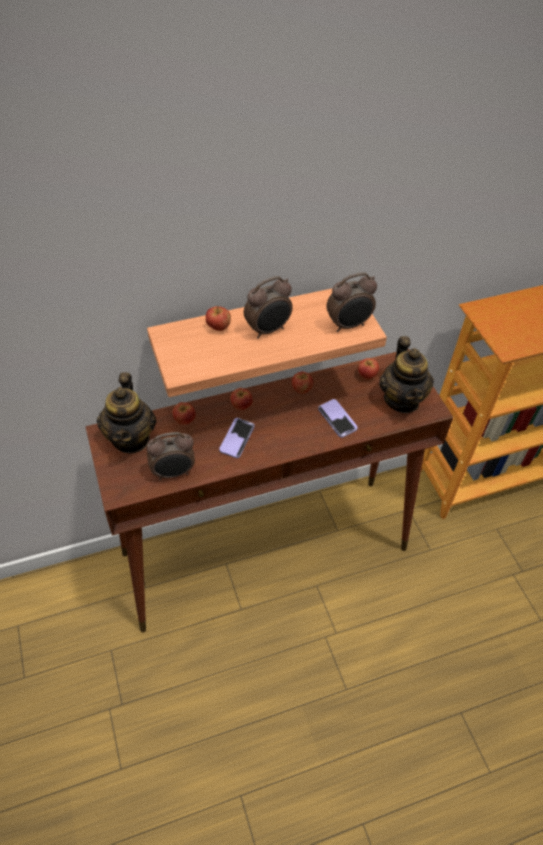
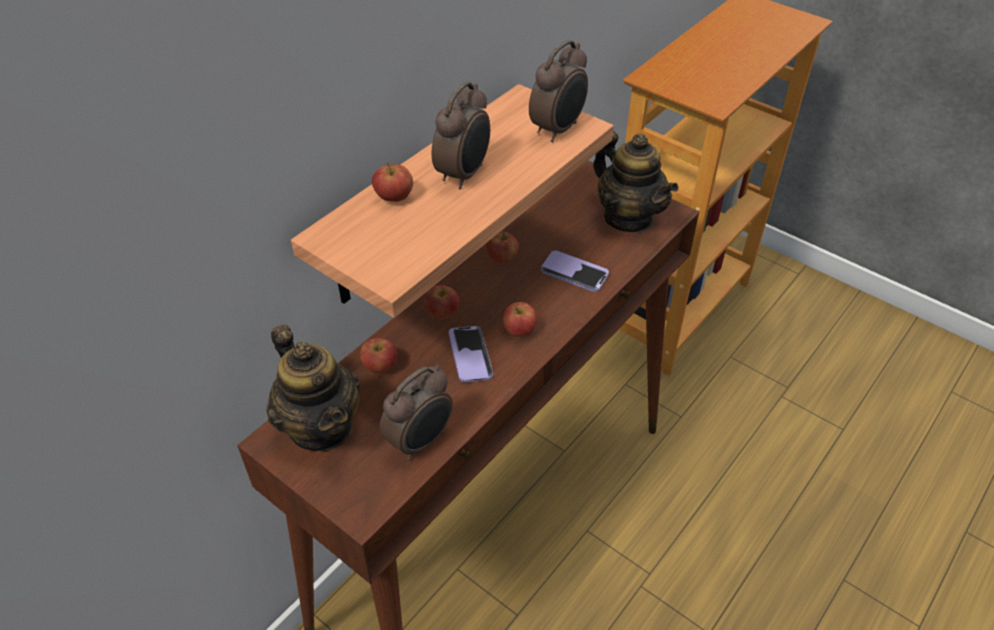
camera: 30 degrees left, 5 degrees down
apple [358,358,379,379] -> apple moved to [503,302,537,337]

